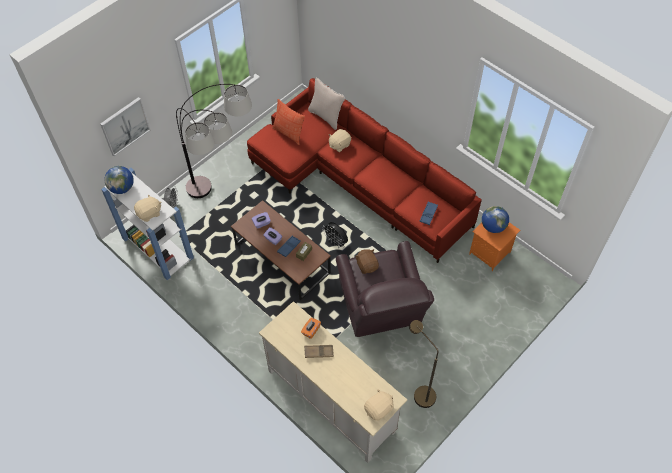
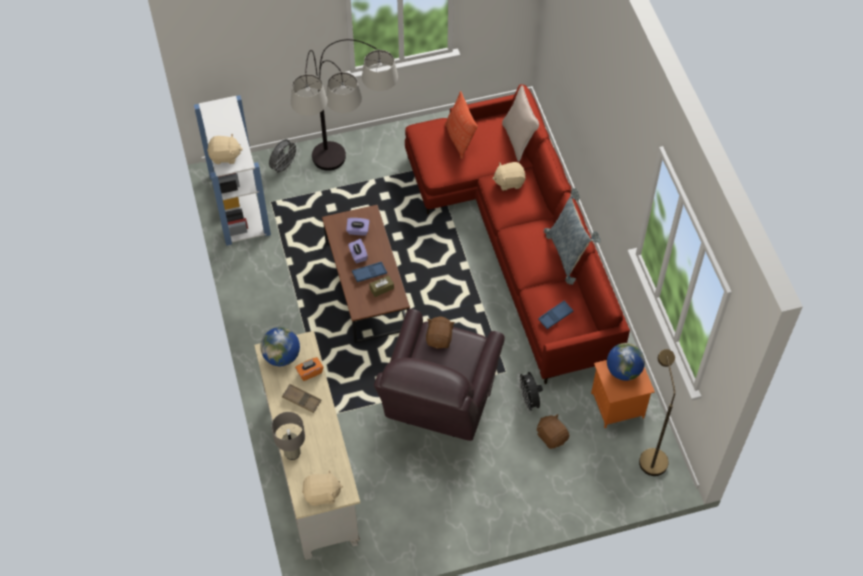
camera: 30 degrees right, 0 degrees up
picture [100,97,150,156] -> none
globe [104,166,134,194] -> globe moved to [260,327,300,366]
black fan [322,222,348,248] -> black fan moved to [517,371,543,413]
brown floor lamp [409,320,439,408] -> brown floor lamp moved to [639,349,675,476]
none -> grey table lamp [272,412,305,460]
none -> brown plush toy [536,414,569,449]
none -> pillow [544,188,601,285]

